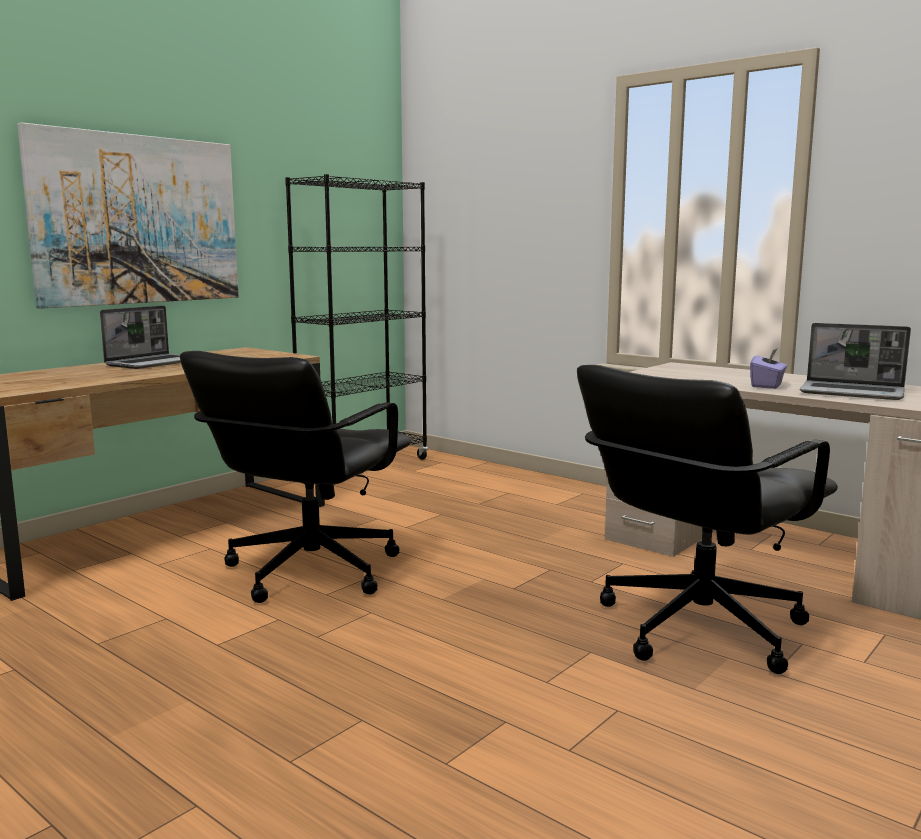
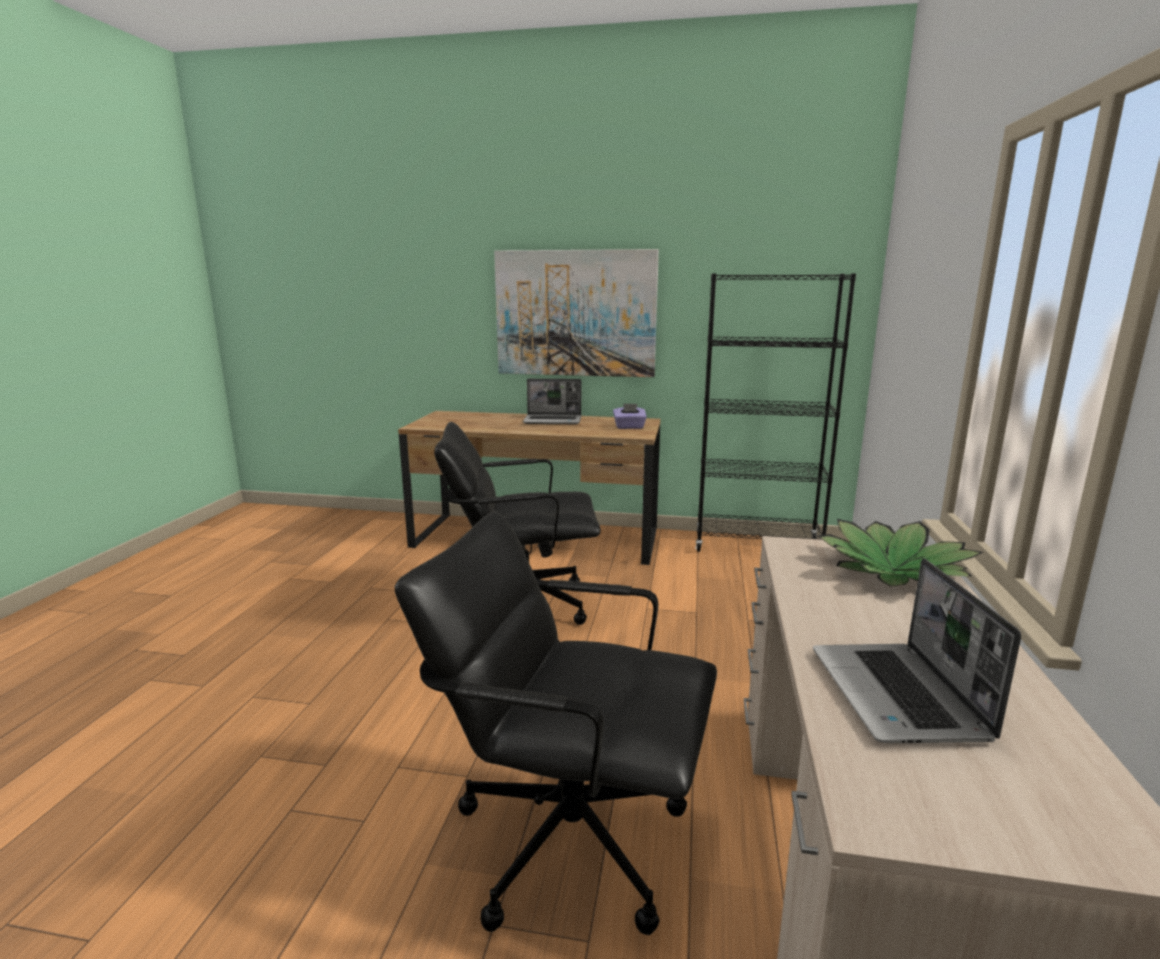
camera: 60 degrees right, 5 degrees up
purple tissue box [750,349,787,389] -> purple tissue box moved to [613,403,647,429]
none -> potted plant [817,519,983,586]

